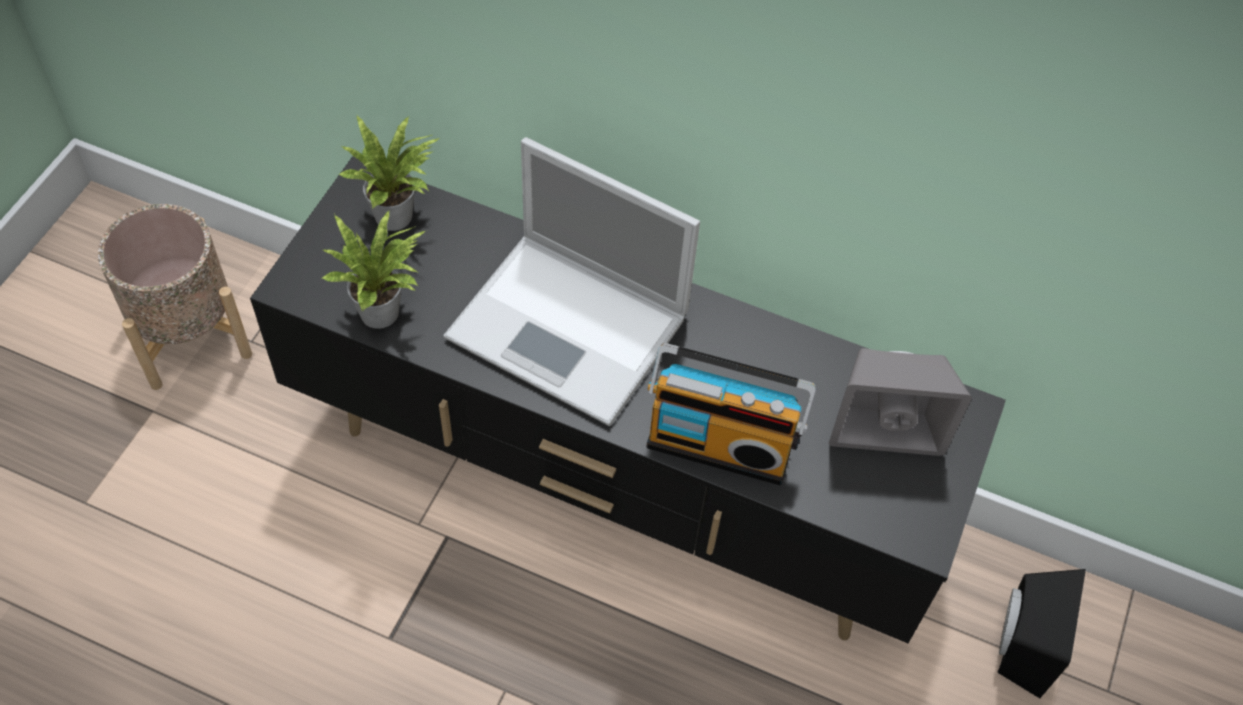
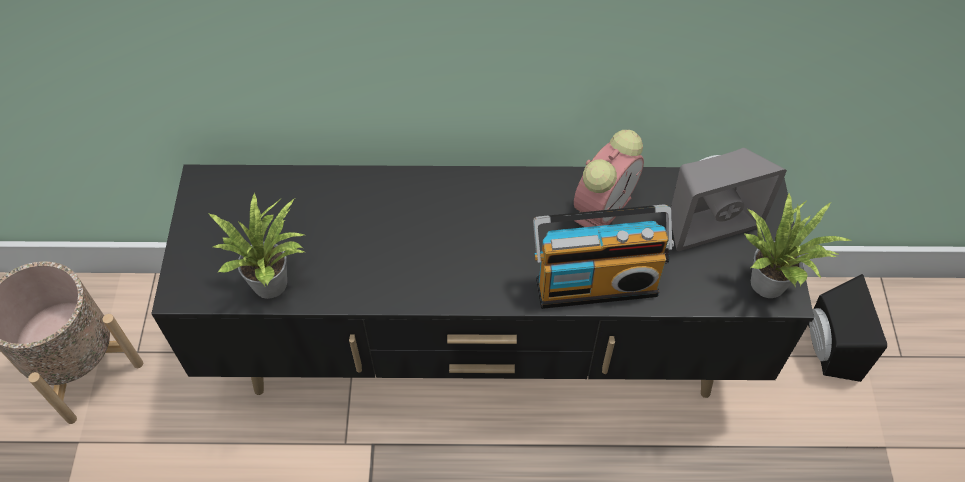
camera: 20 degrees left, 0 degrees up
potted plant [338,116,440,231] -> potted plant moved to [745,192,850,298]
laptop [443,137,700,426] -> none
none -> alarm clock [574,130,644,227]

